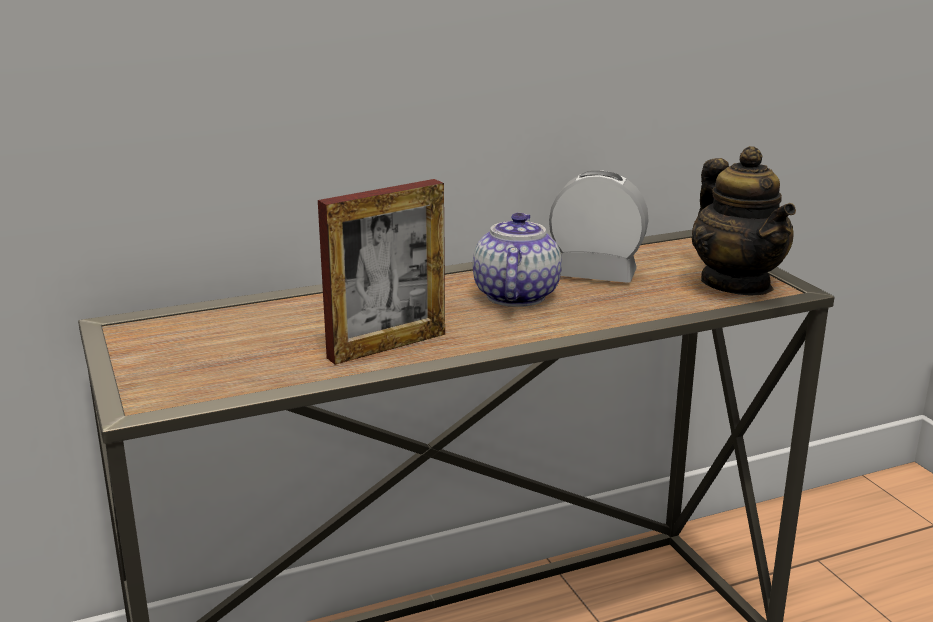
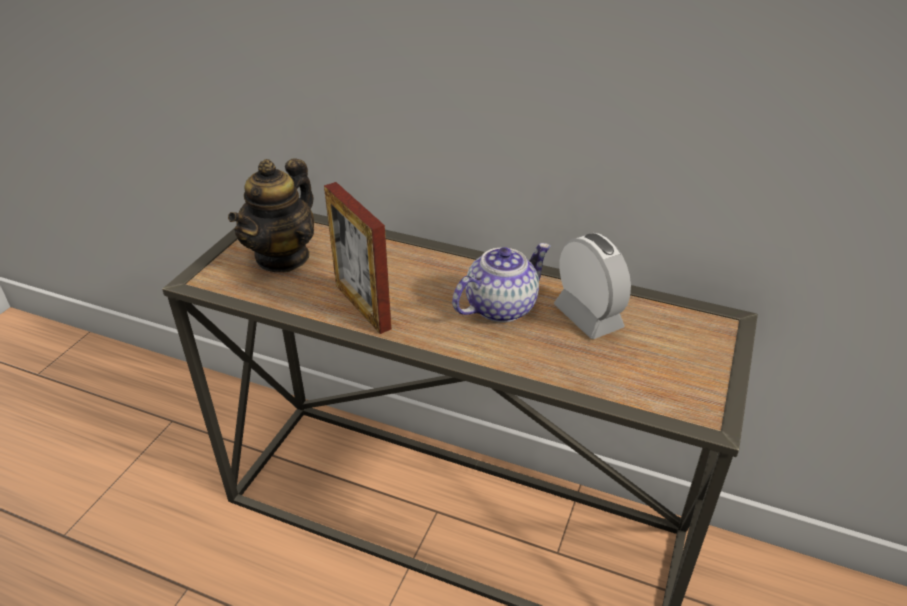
camera: 45 degrees right, 15 degrees up
picture frame [318,179,445,365] -> picture frame turned 45 degrees clockwise [324,182,392,334]
teapot [692,146,796,296] -> teapot moved to [228,158,314,272]

